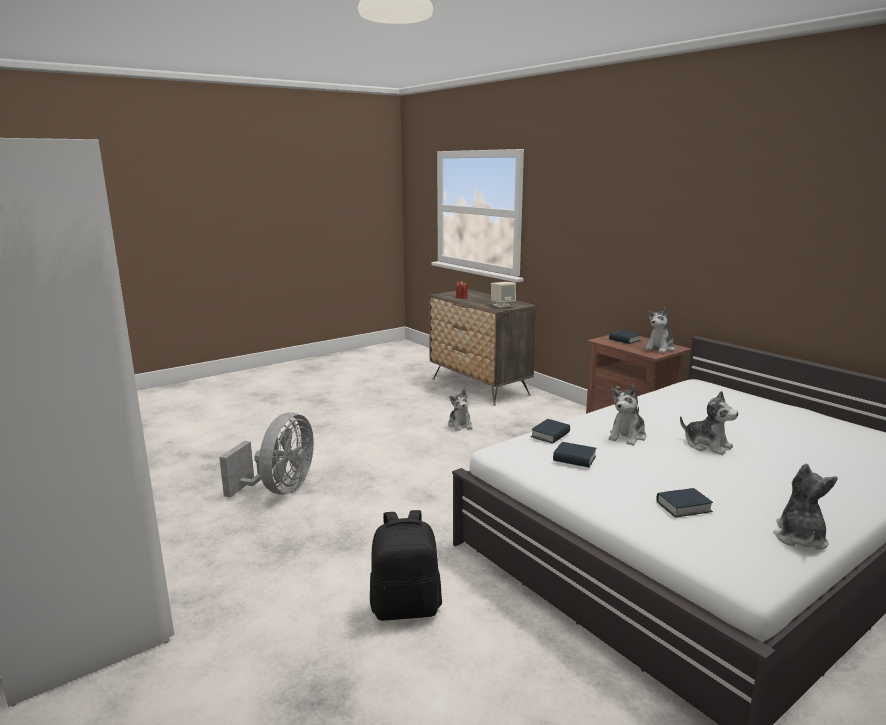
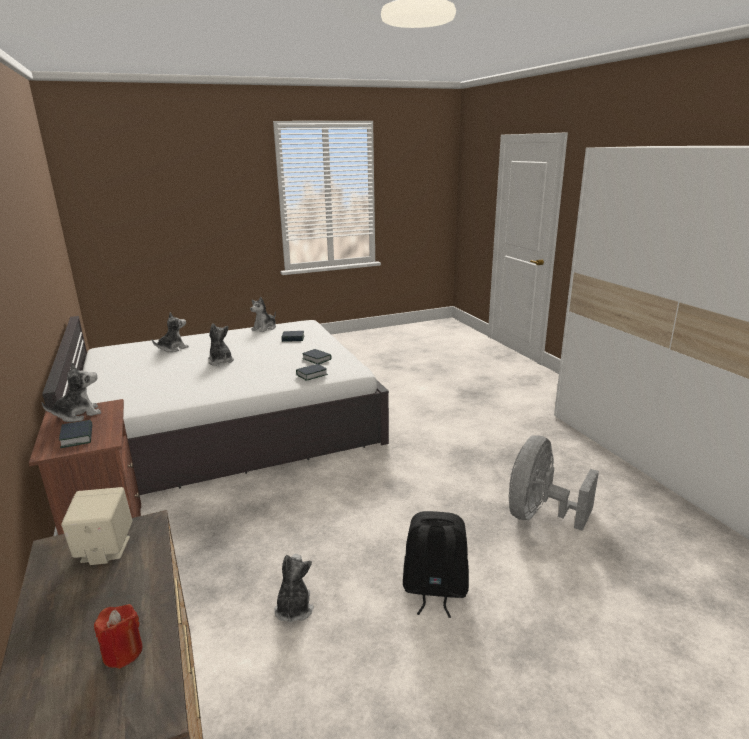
camera: 165 degrees left, 5 degrees up
black backpack [370,510,442,621] -> black backpack moved to [403,511,469,618]
plush toy [608,385,646,446] -> plush toy moved to [152,312,189,352]

